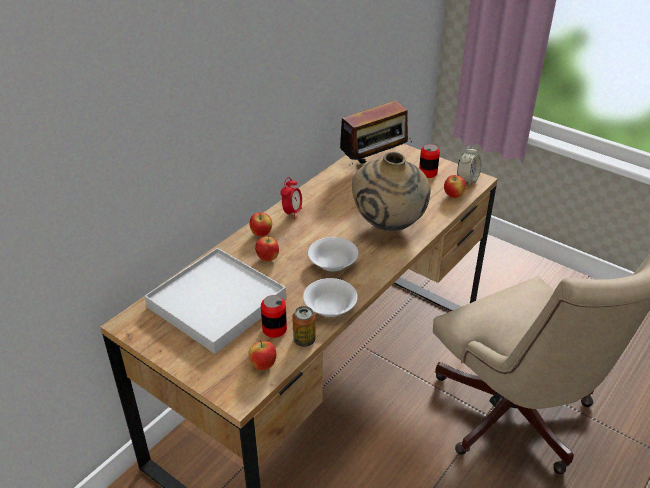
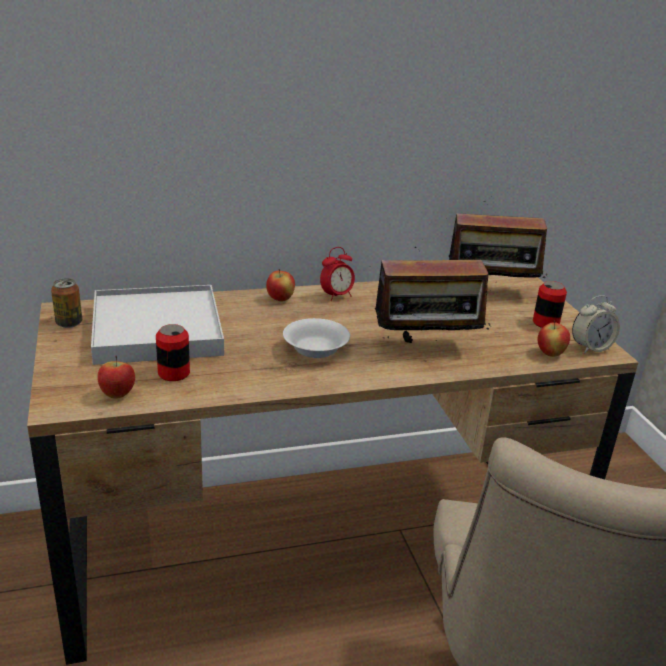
camera: 35 degrees right, 10 degrees down
apple [255,236,279,261] -> none
can [292,306,316,347] -> can moved to [51,278,82,328]
white bowl [303,278,358,317] -> none
beige vase [352,152,430,231] -> radio [375,247,490,343]

